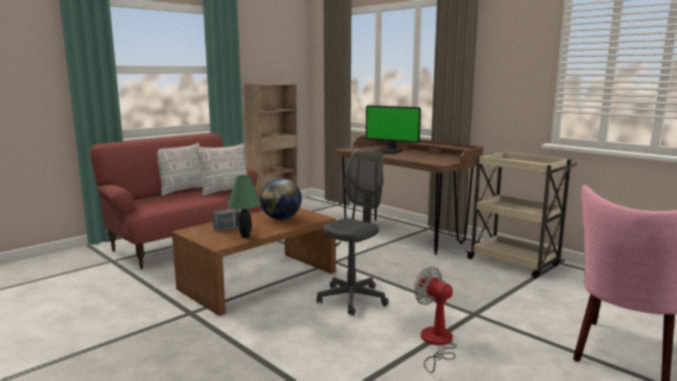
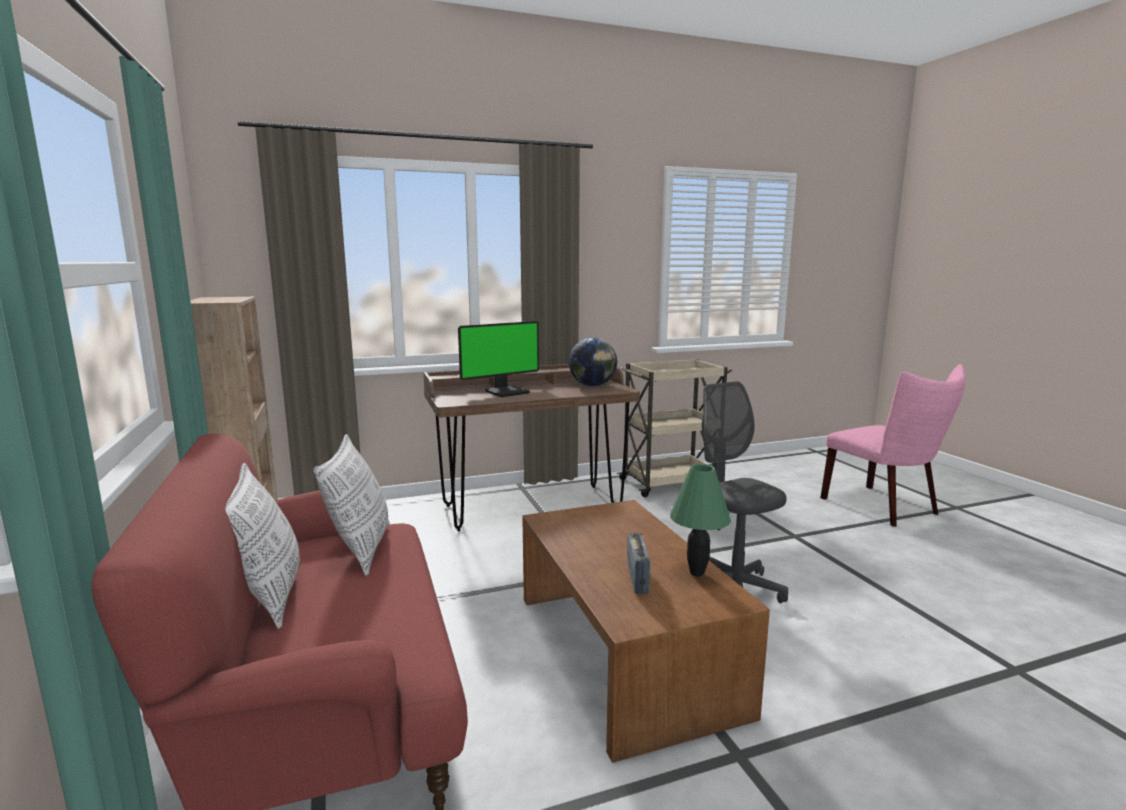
camera: 65 degrees left, 0 degrees up
globe [260,178,302,220] -> globe moved to [569,338,617,386]
fan [414,267,457,373] -> none

